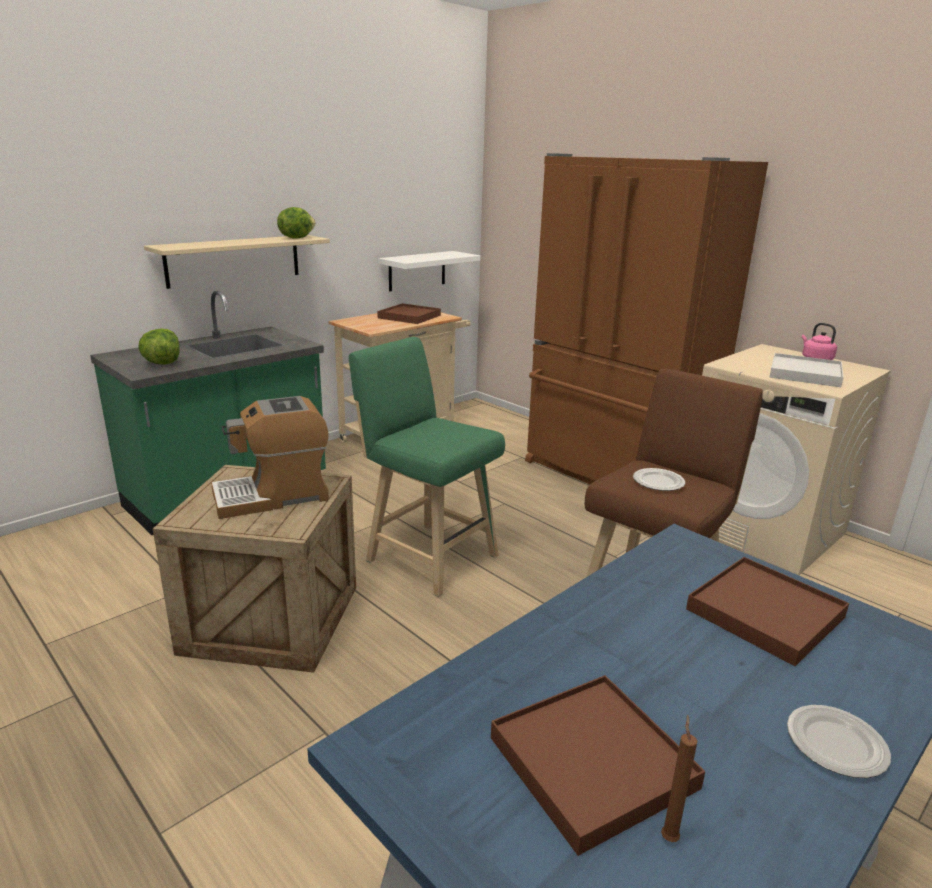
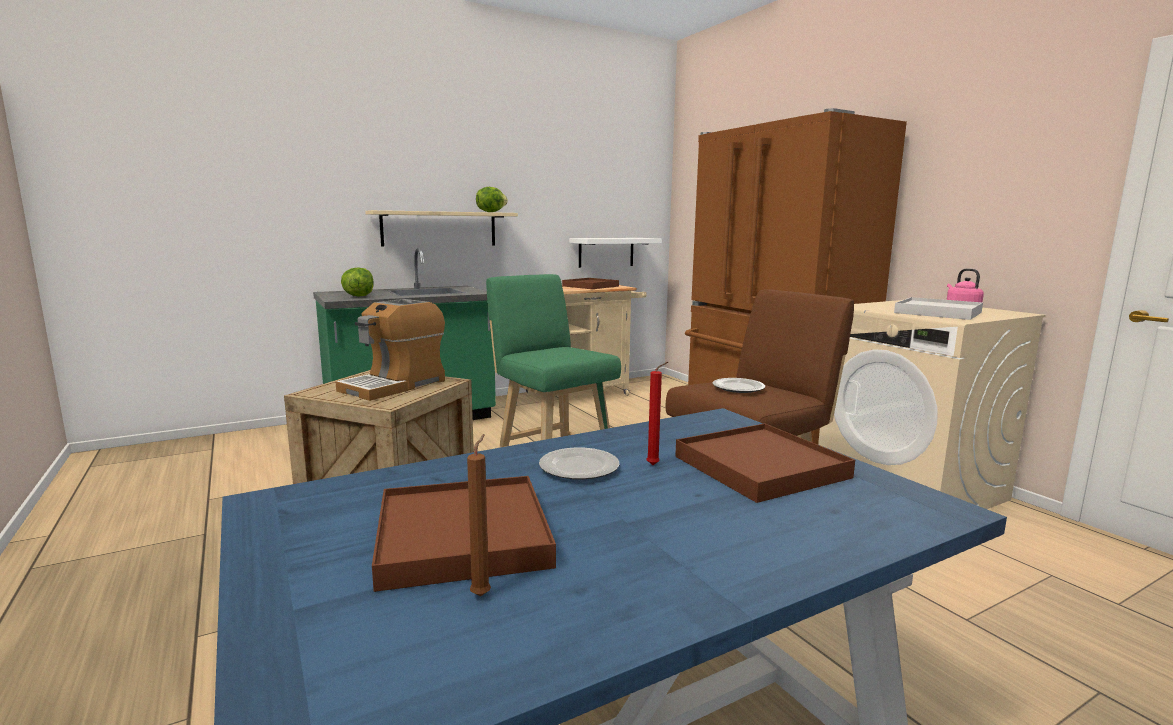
camera: 15 degrees right, 10 degrees down
coffee machine [211,396,329,519] -> coffee machine turned 45 degrees counterclockwise [336,299,445,401]
plate [787,705,891,778] -> plate moved to [539,447,619,480]
none -> red candle [646,362,668,465]

